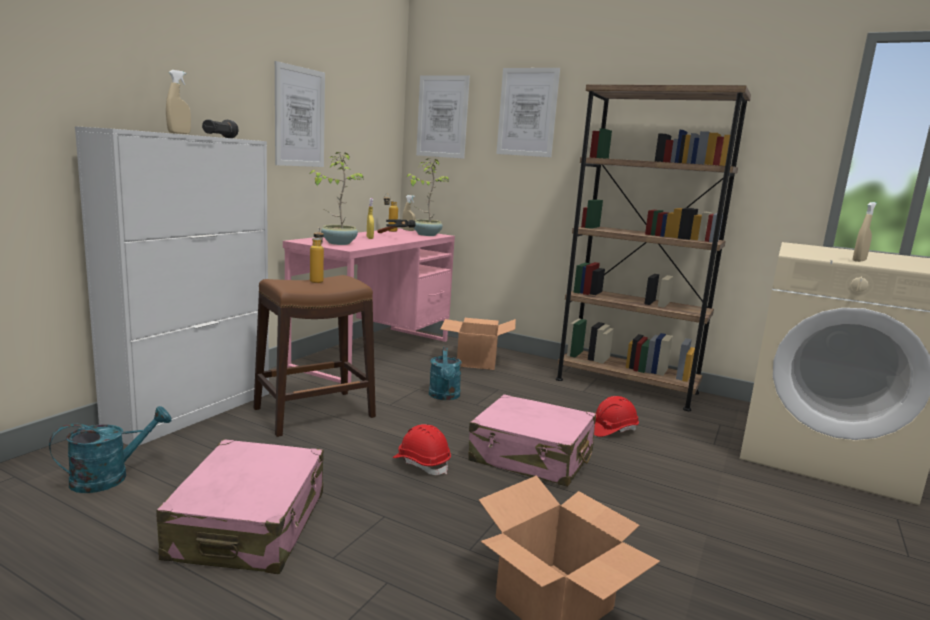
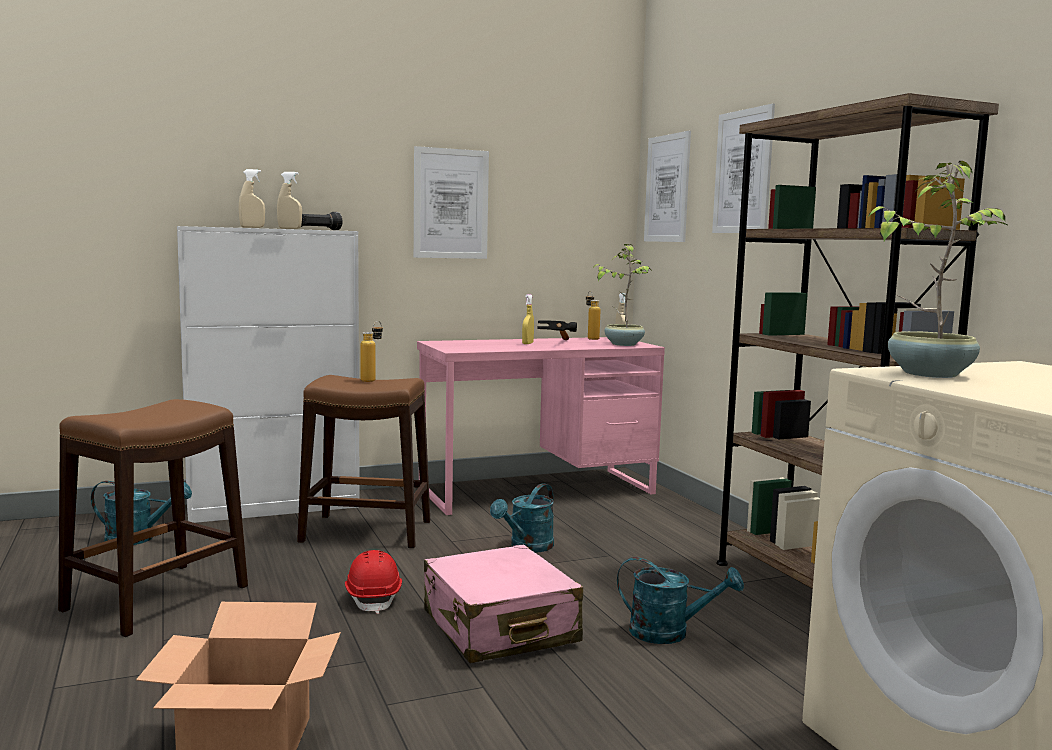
camera: 40 degrees right, 5 degrees down
pink suitcase [157,439,324,574] -> brown stool [58,399,248,637]
potted plant [309,152,364,245] -> potted plant moved to [869,161,1009,378]
cardboard box [440,318,516,370] -> none
red hard hat [594,396,639,437] -> turquoise watering can [617,557,744,644]
beige spray bottle [853,202,877,262] -> beige spray bottle moved to [277,172,302,229]

